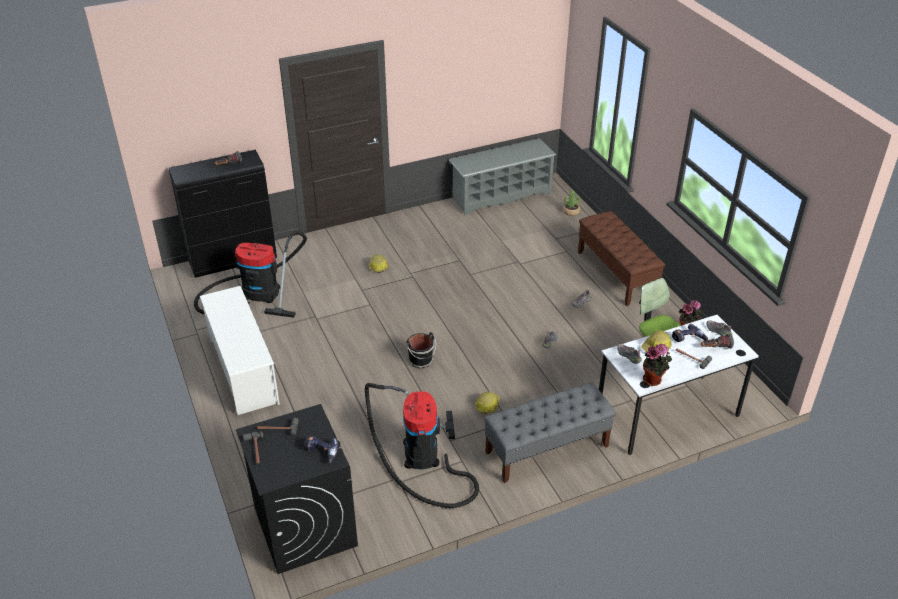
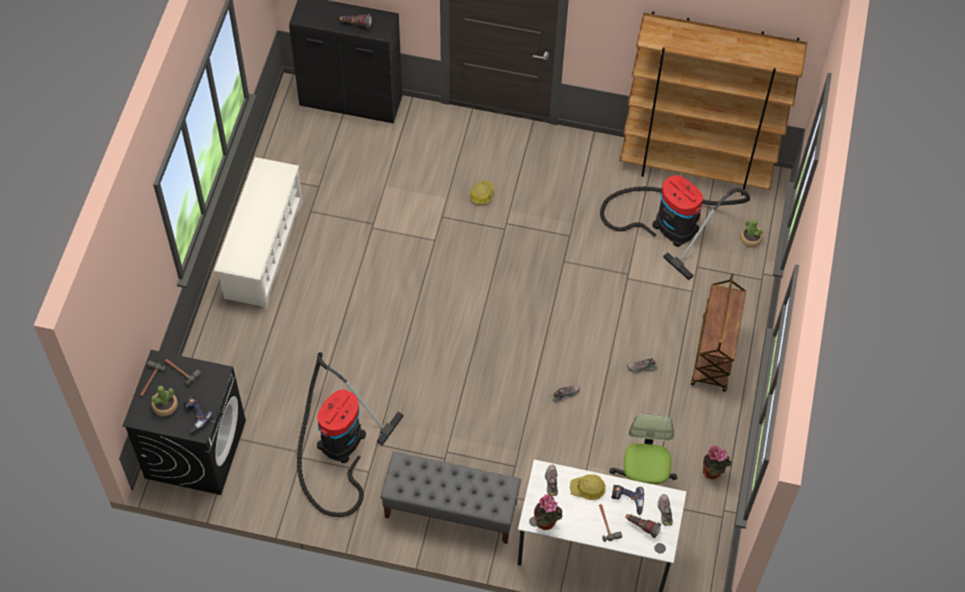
camera: 35 degrees right, 20 degrees up
vacuum cleaner [194,231,307,318] -> vacuum cleaner moved to [600,175,750,280]
black bucket [406,332,436,368] -> none
grey shoe rack [449,138,556,215] -> brown bookcase [620,11,808,196]
hard hat [475,392,500,414] -> none
brown bench [578,211,665,306] -> brown cart [691,273,746,392]
none -> potted plant [151,386,178,416]

